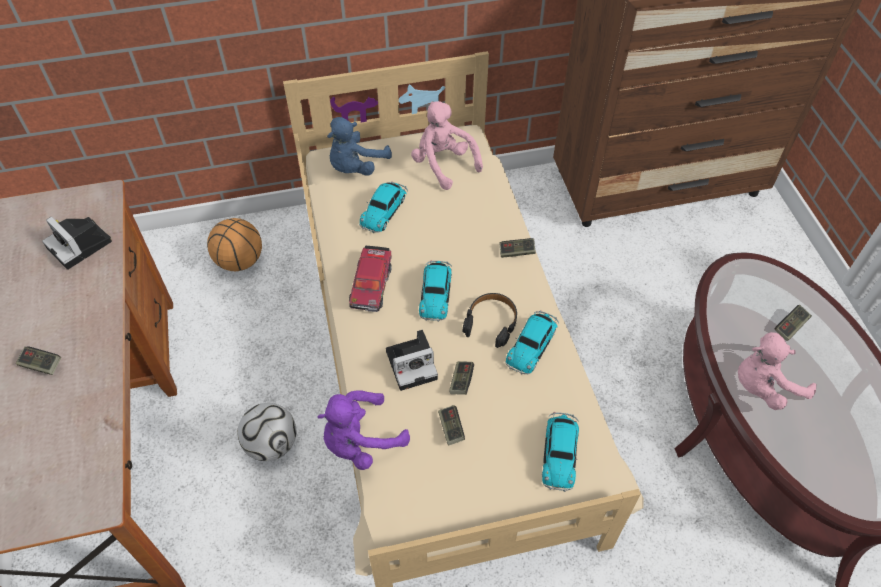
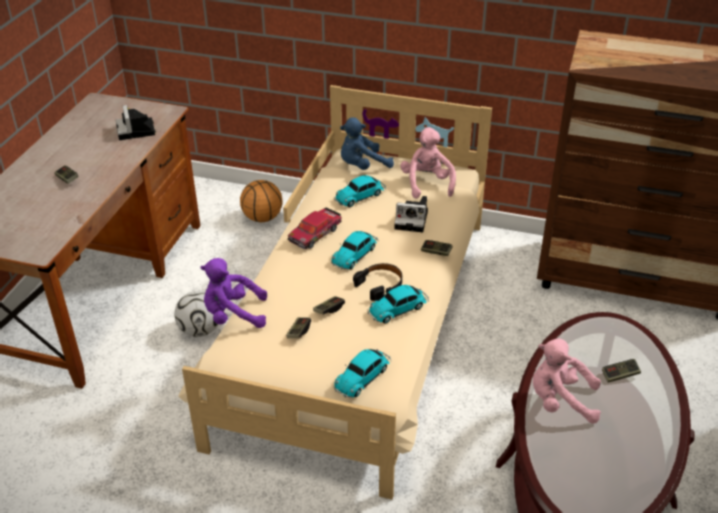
camera: 30 degrees right, 15 degrees down
camera [386,330,438,391] -> camera moved to [394,196,428,232]

